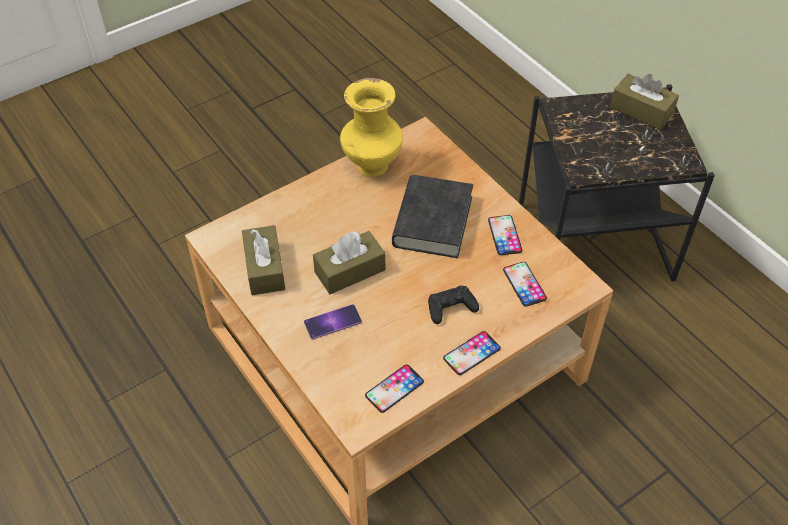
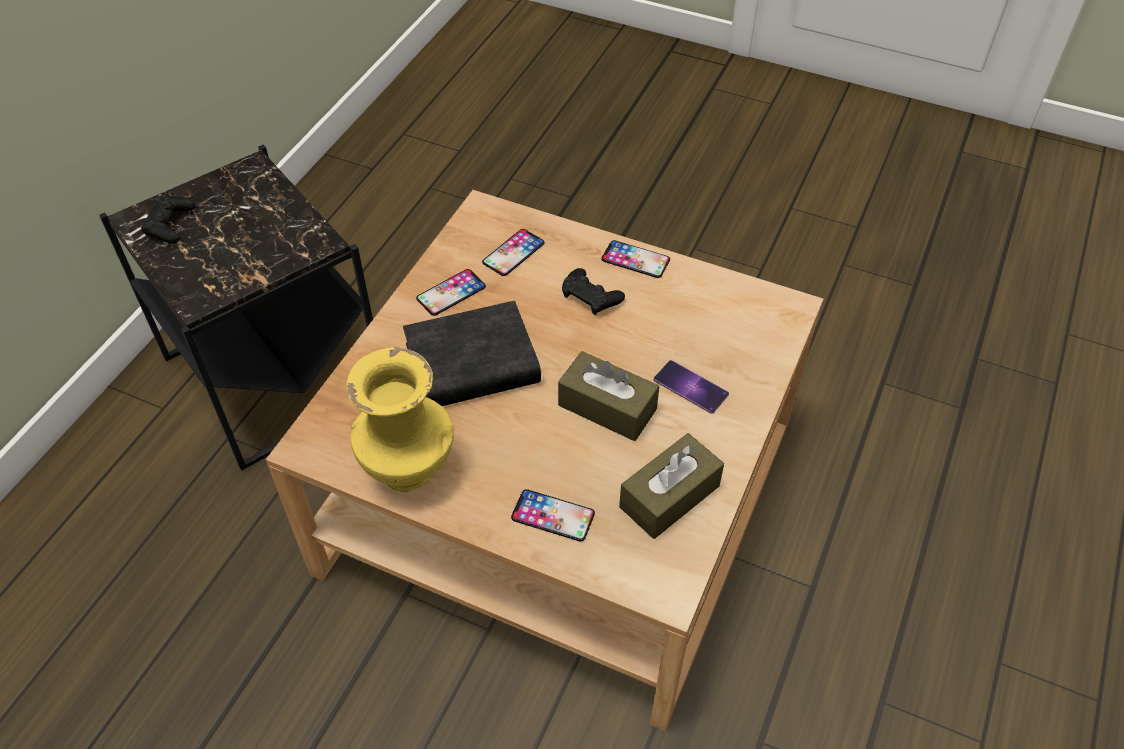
camera: 120 degrees left, 0 degrees up
phone [365,365,424,413] -> phone moved to [511,489,595,542]
brown tissue box [610,74,679,130] -> black game controller [141,195,195,244]

